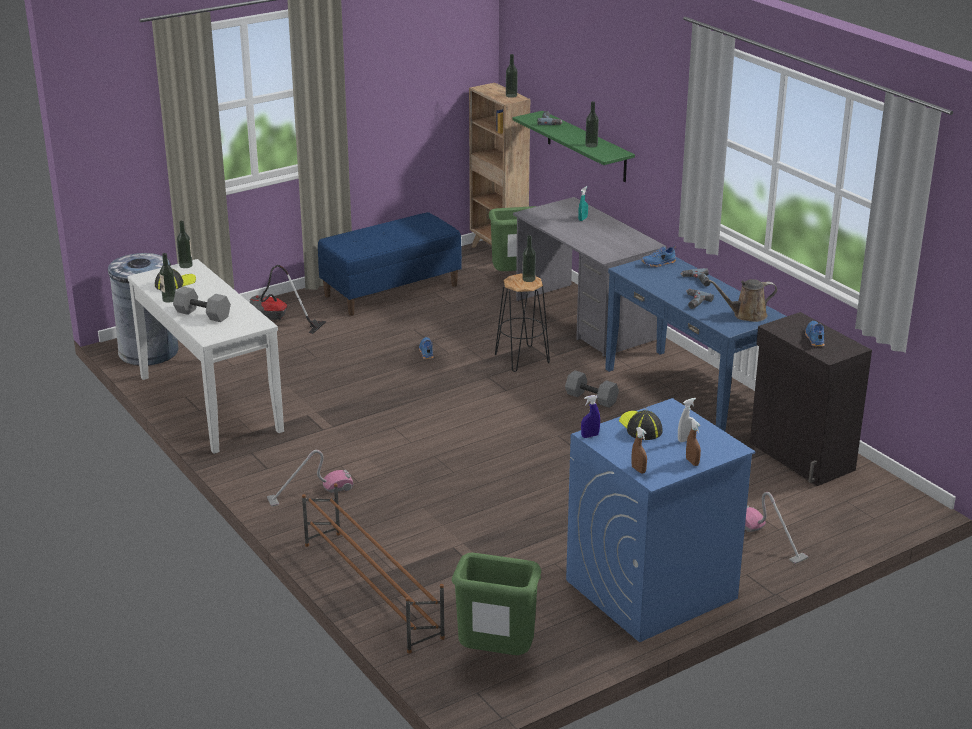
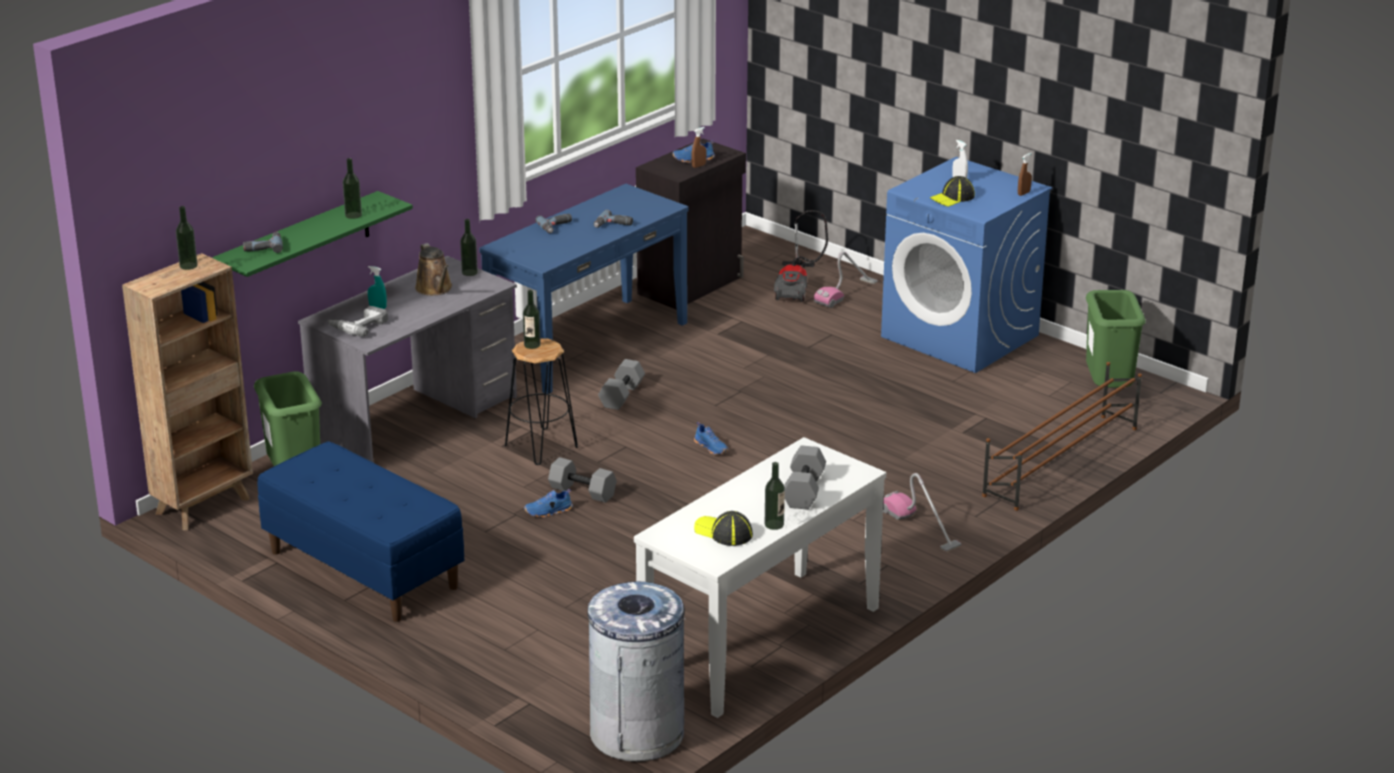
camera: 105 degrees left, 0 degrees up
bottle [177,221,193,268] -> bottle moved to [460,219,478,276]
vacuum cleaner [250,265,326,334] -> vacuum cleaner moved to [774,210,828,302]
blue spray bottle [581,395,600,438] -> none
blue shoe [641,246,676,267] -> blue shoe moved to [694,422,728,455]
brown spray bottle [686,420,701,466] -> brown spray bottle moved to [691,127,706,168]
brown watering can [708,279,777,322] -> brown watering can moved to [415,243,452,296]
none -> power drill [328,306,388,337]
none -> grey dumbbell [548,457,617,503]

